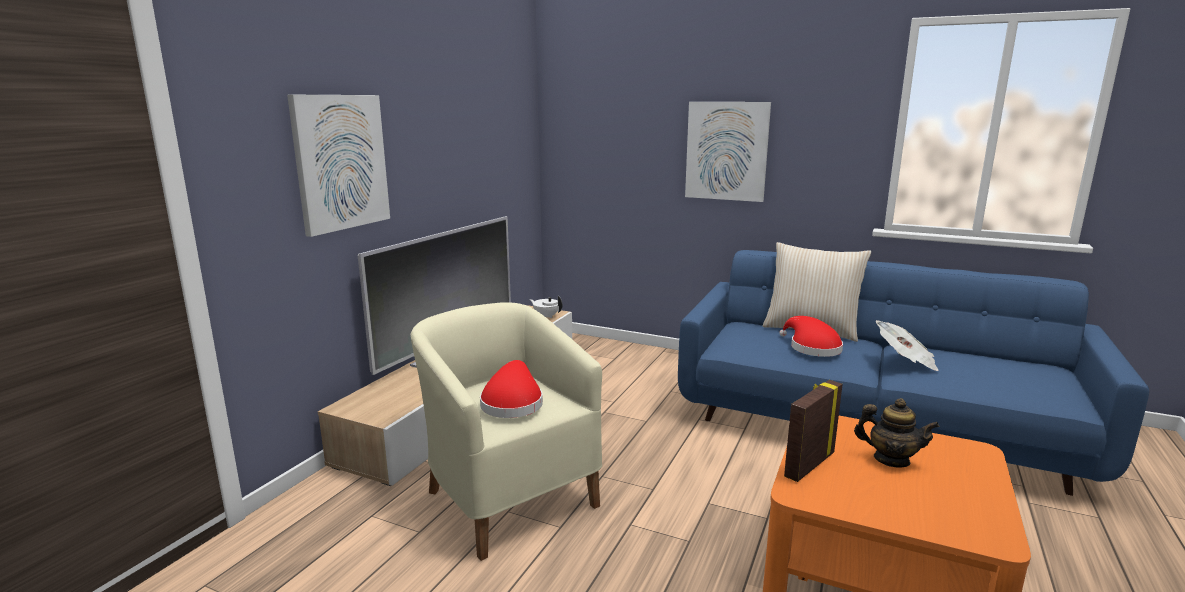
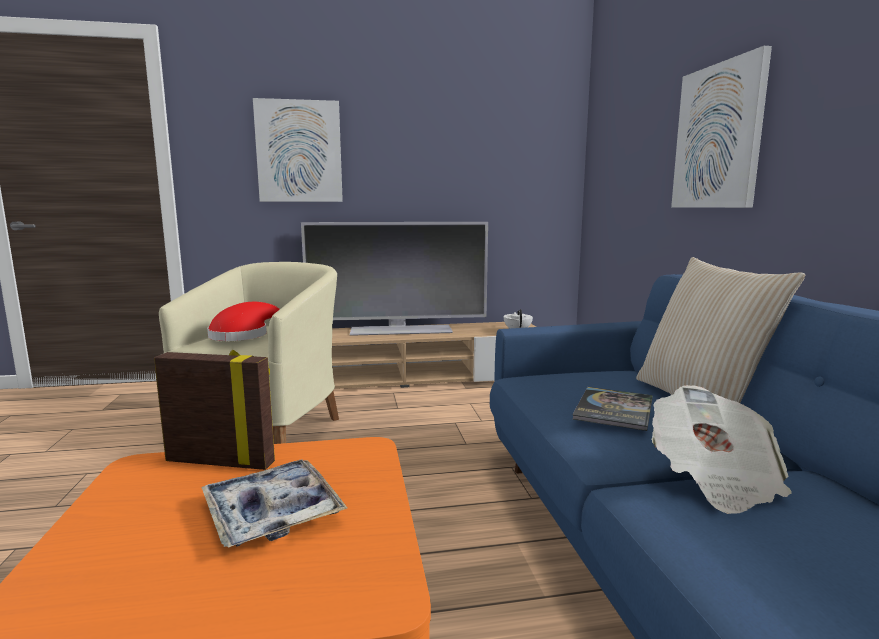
camera: 55 degrees right, 5 degrees down
red hat [779,316,843,357] -> book [572,387,653,431]
teapot [854,398,940,468] -> tray [201,460,347,548]

